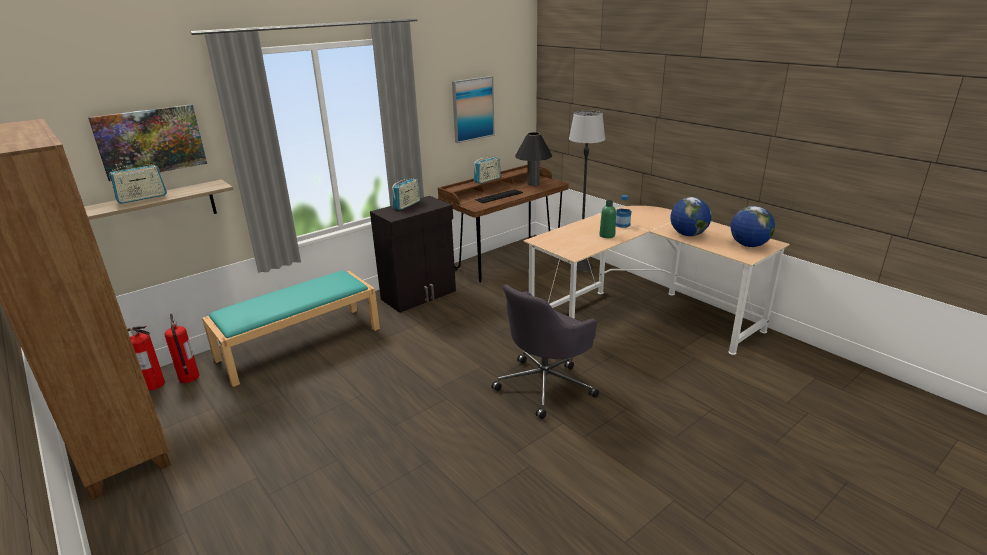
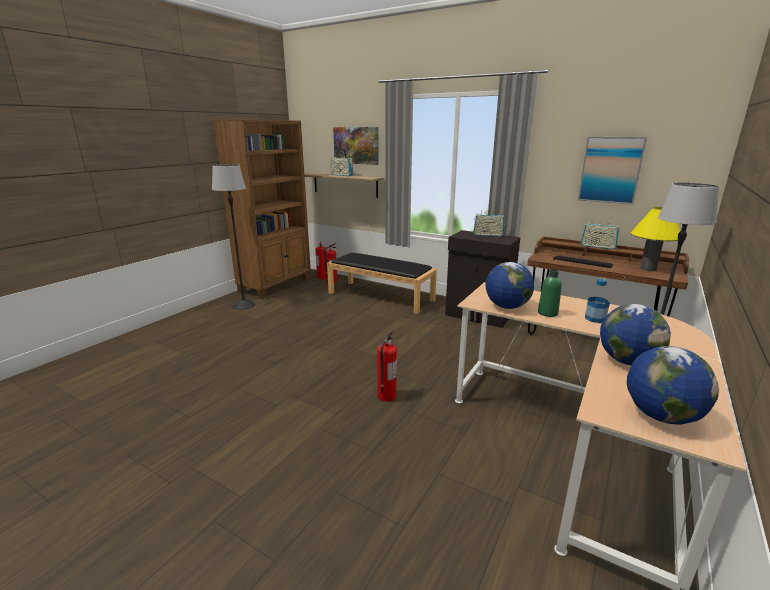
camera: 70 degrees right, 5 degrees down
turquoise bench [202,271,380,387] -> black bench [327,253,437,314]
grey office chair [492,284,599,419] -> fire extinguisher [377,331,397,402]
black table lamp [515,132,552,186] -> yellow table lamp [631,207,680,271]
none -> floor lamp [212,164,255,310]
none -> globe [485,262,534,309]

